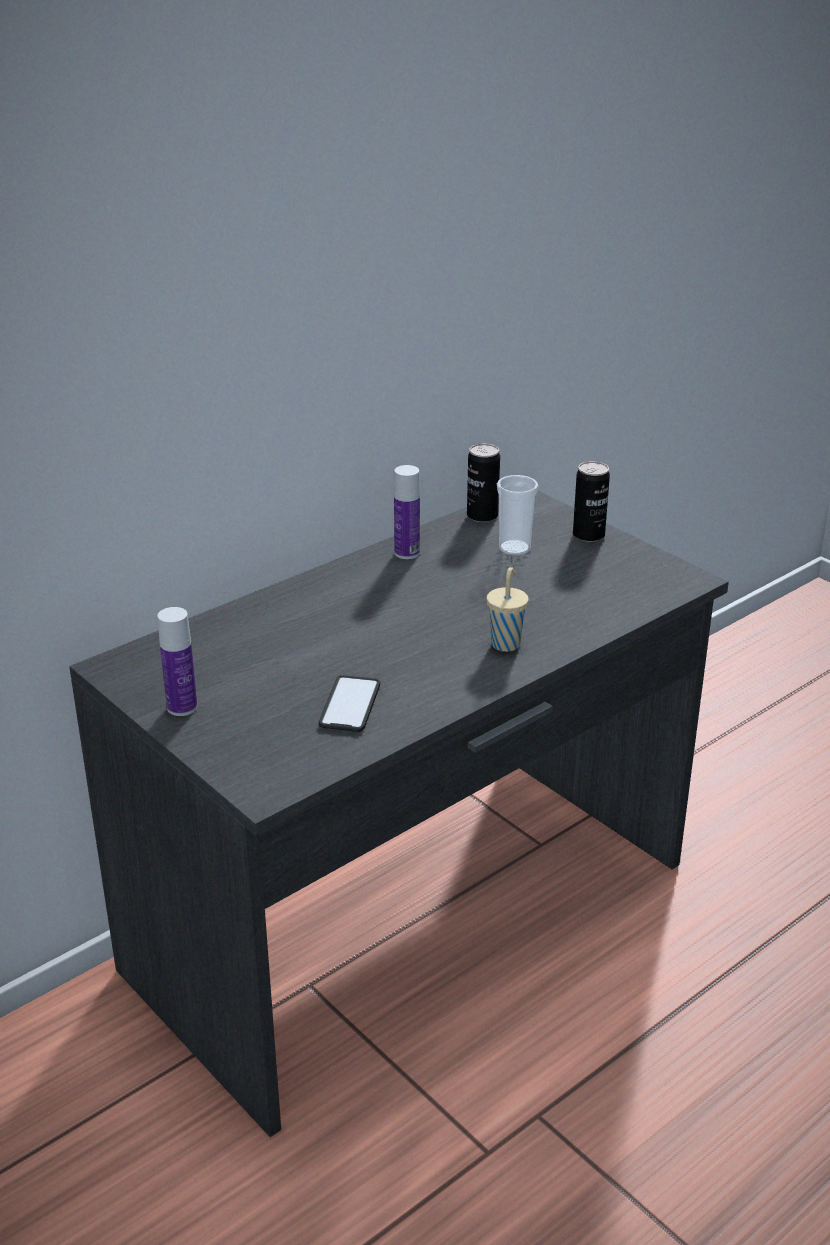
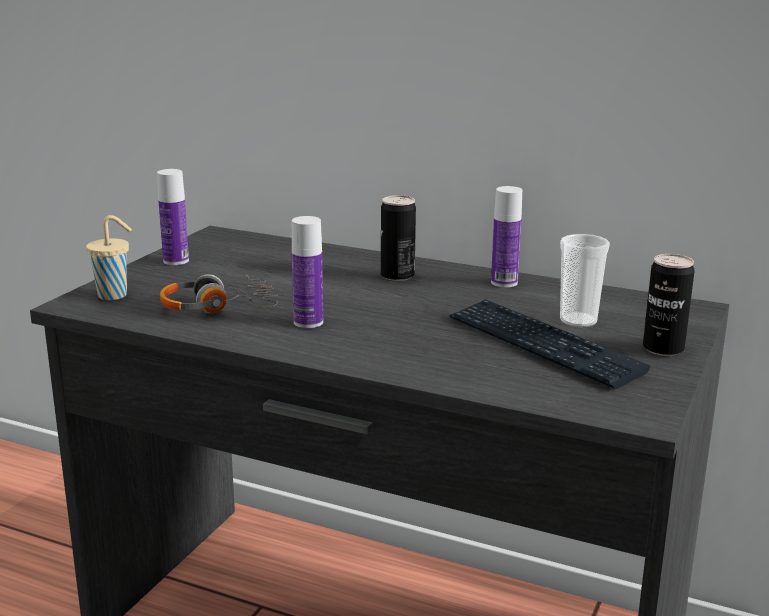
camera: 65 degrees right, 10 degrees down
phone [319,675,380,732] -> headphones [160,274,278,314]
can [467,444,500,522] -> can moved to [381,195,416,281]
beige cup [487,567,529,652] -> beige cup moved to [86,215,132,300]
none -> bottle [292,216,323,328]
none -> keyboard [449,299,650,389]

